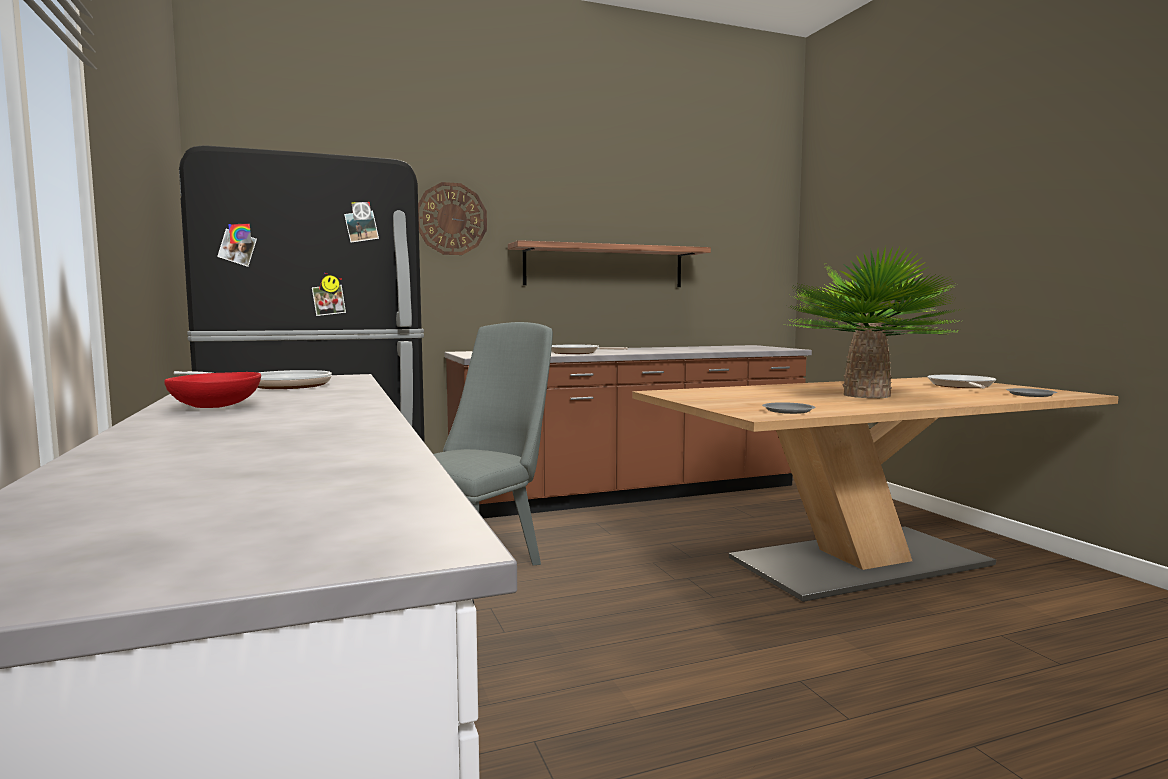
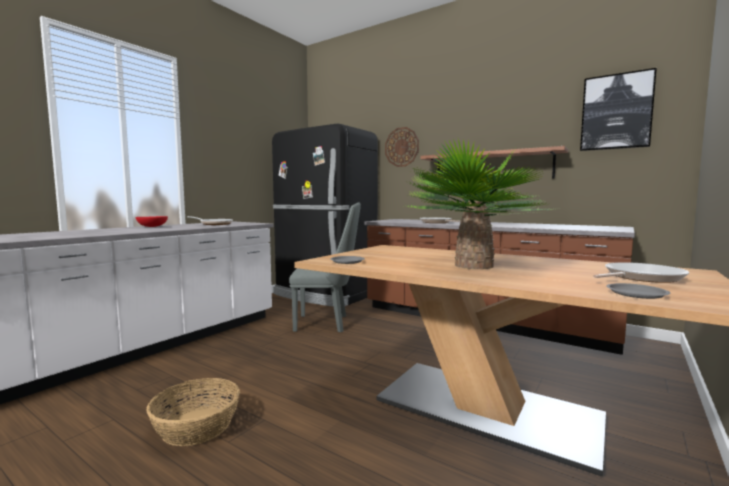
camera: 55 degrees right, 0 degrees up
none -> basket [146,378,240,446]
none -> picture [580,68,657,151]

